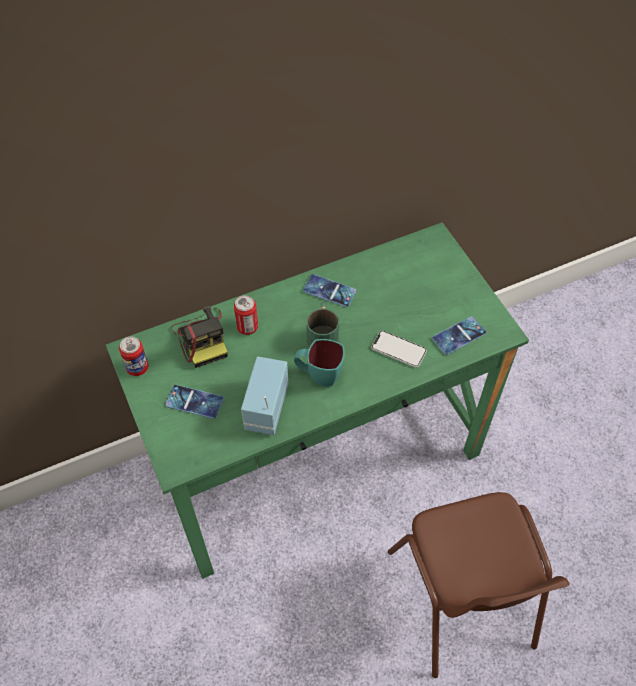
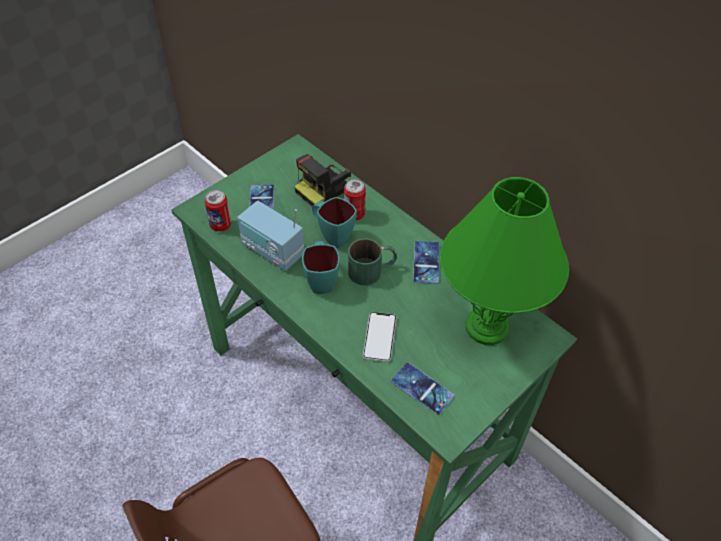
camera: 70 degrees right, 5 degrees down
can [119,336,149,376] -> can moved to [204,190,231,232]
radio [241,357,288,435] -> radio turned 135 degrees counterclockwise [237,201,304,271]
none -> turquoise mug [312,197,357,248]
none -> green table lamp [440,177,569,345]

